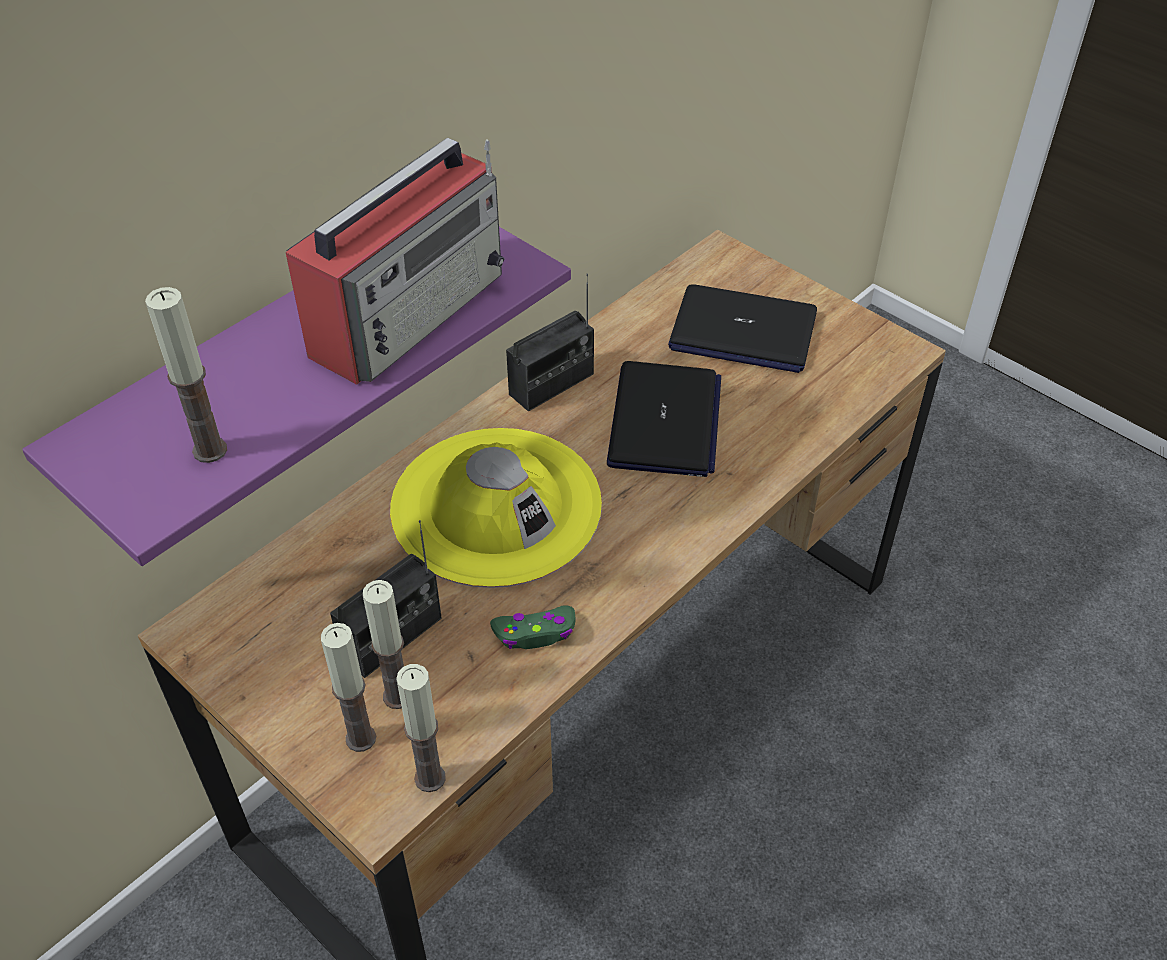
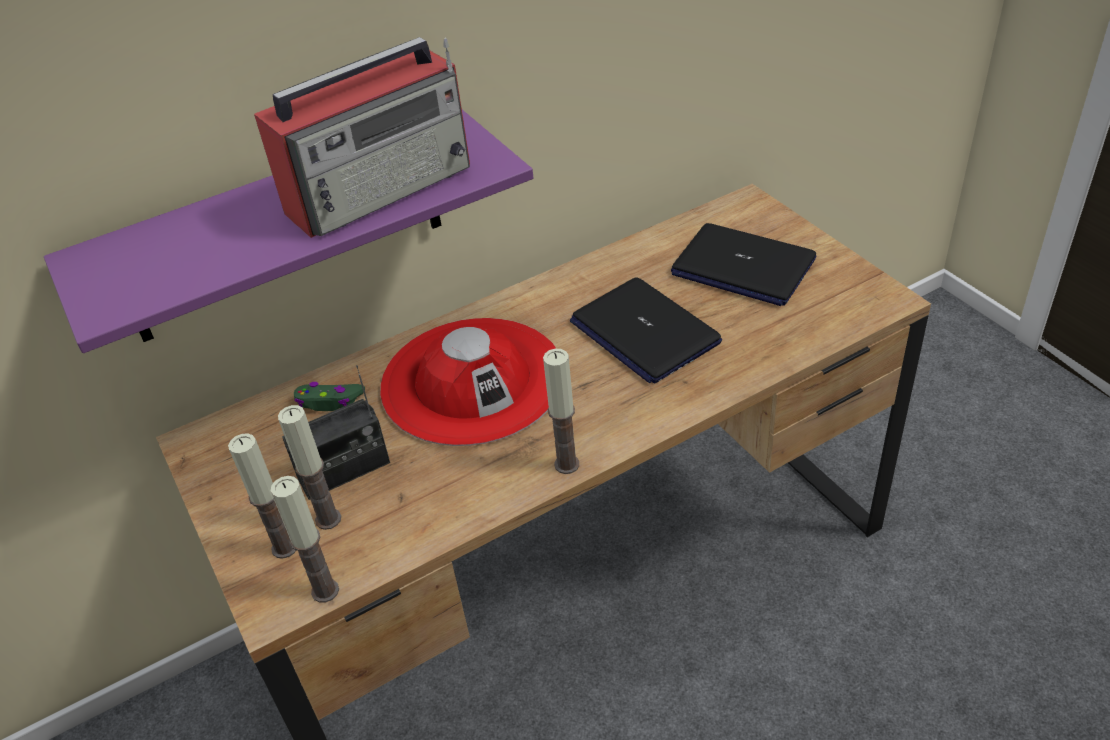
camera: 20 degrees right, 5 degrees down
candle [145,287,227,463] -> candle moved to [543,349,579,474]
yellow hat [390,428,602,588] -> red hat [380,318,557,446]
green game controller [490,606,576,649] -> green game controller moved to [294,382,365,411]
radio [506,273,594,412] -> none
laptop [607,361,721,477] -> laptop turned 120 degrees clockwise [570,277,722,384]

